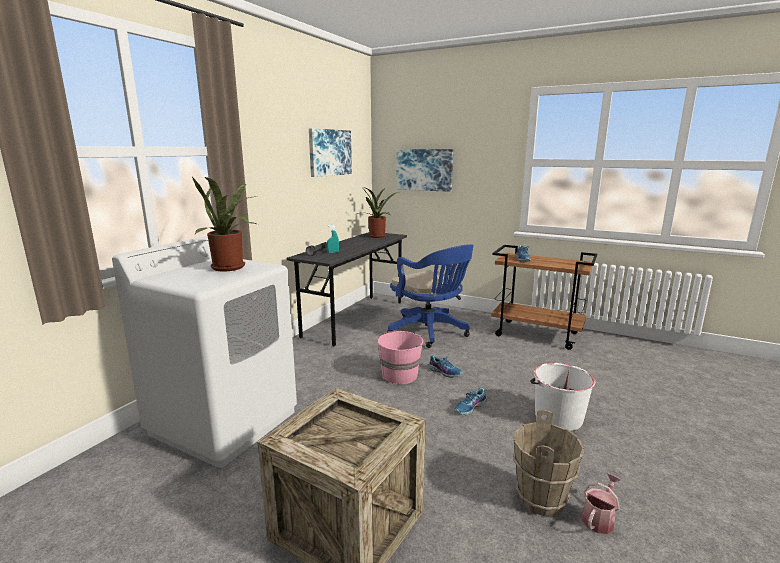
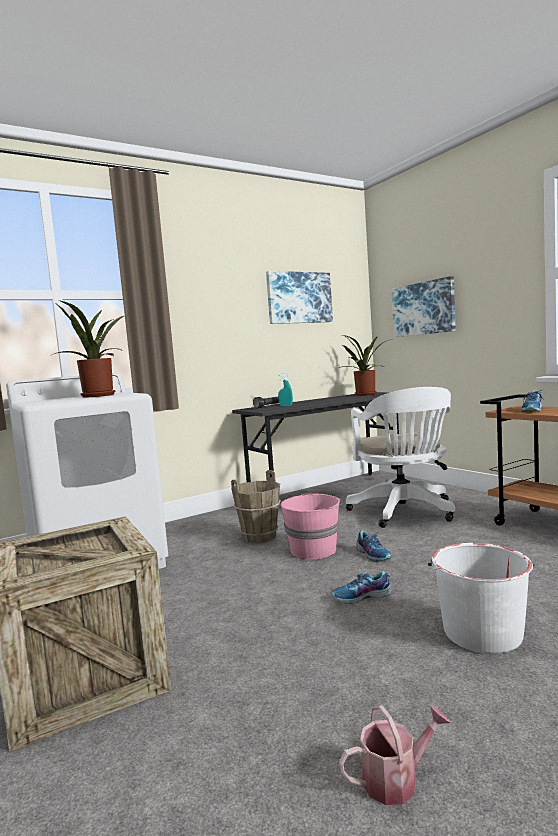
camera: 30 degrees right, 10 degrees down
blue office chair [387,244,474,348] -> white office chair [346,387,455,528]
brown bucket [513,409,584,516] -> brown bucket moved to [231,470,281,543]

